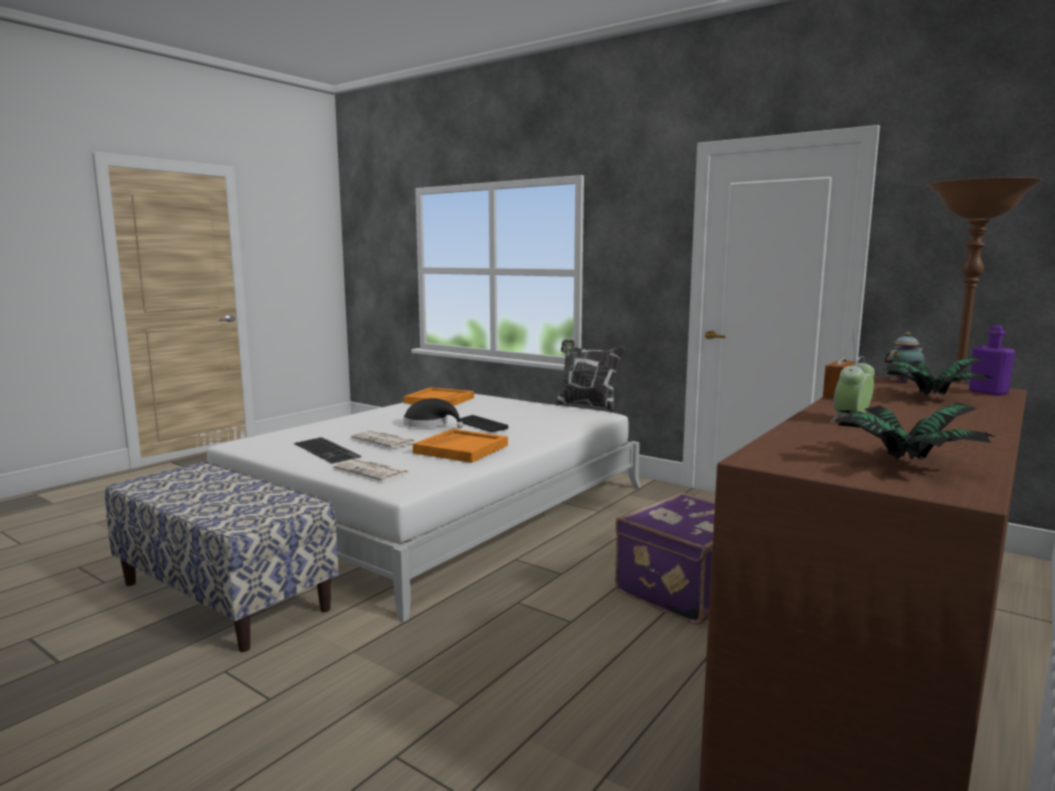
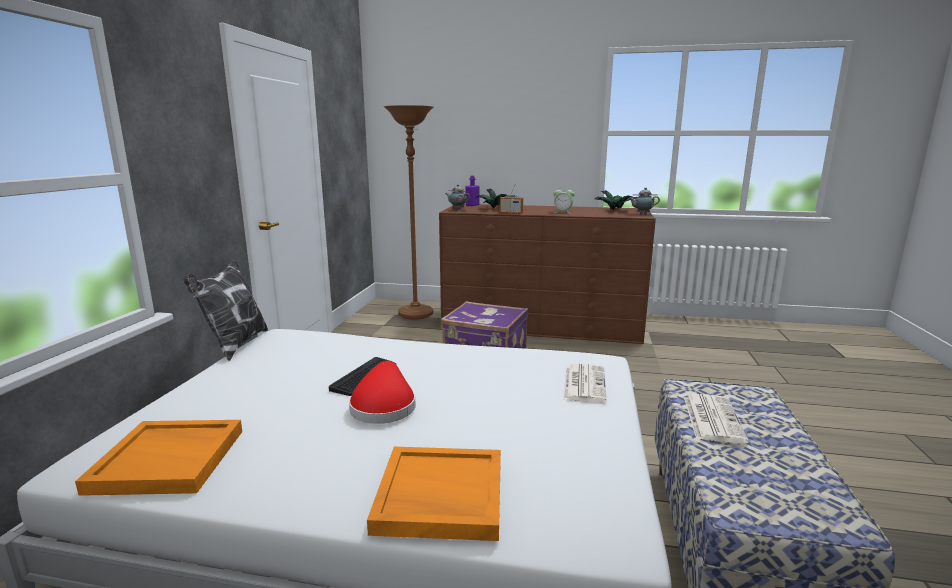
camera: 115 degrees left, 5 degrees up
keyboard [294,437,361,464] -> none
newspaper [351,430,415,448] -> newspaper moved to [684,394,749,444]
black hat [403,398,463,428] -> red hat [349,361,415,424]
orange tray [413,429,508,463] -> orange tray moved to [367,447,501,541]
none -> teapot [628,188,660,215]

